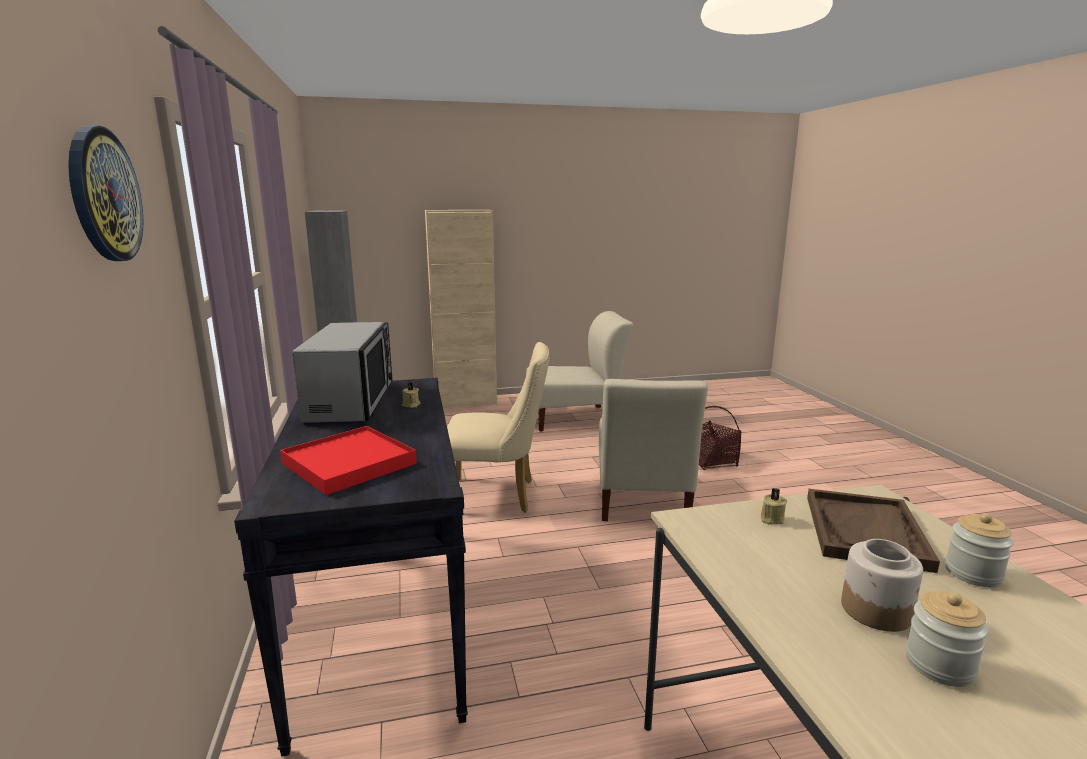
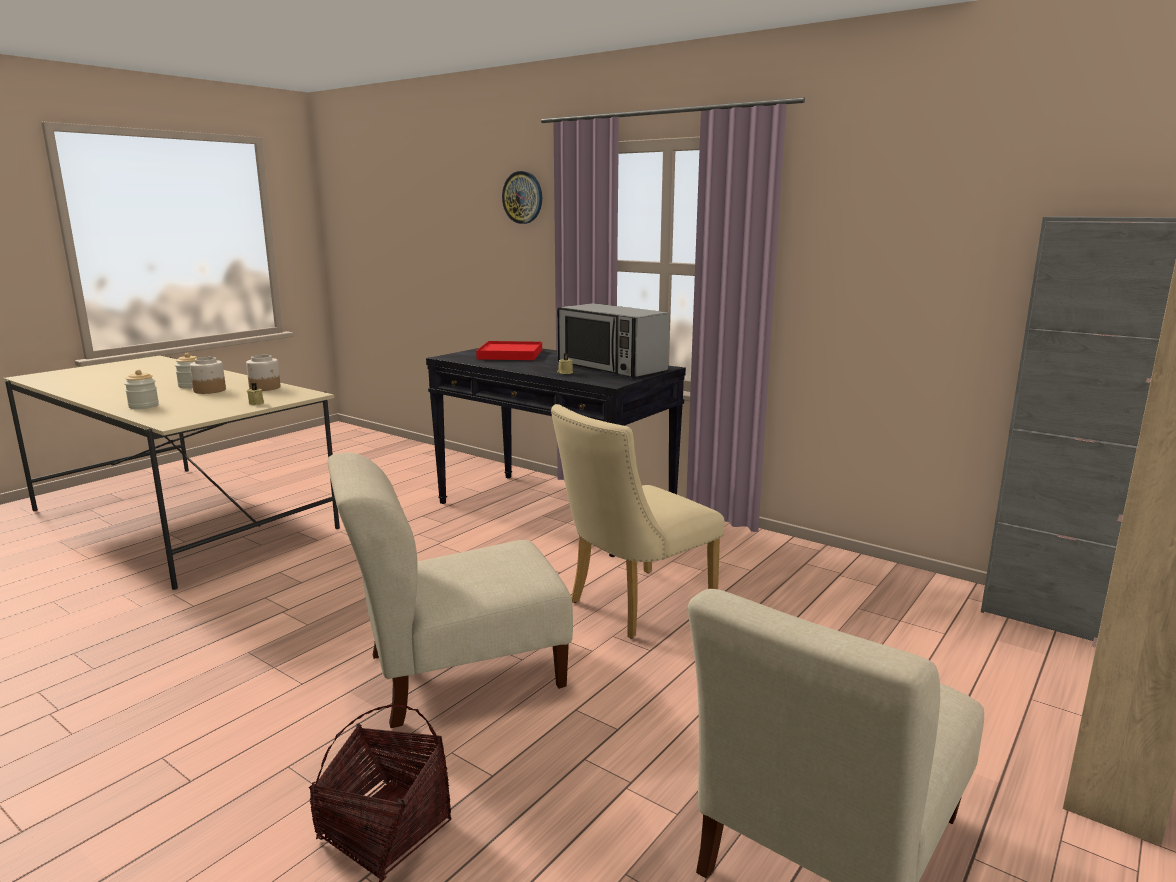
camera: 140 degrees right, 0 degrees up
beige chair [599,379,708,521] -> beige chair turned 75 degrees counterclockwise [327,452,573,728]
brown tray [807,489,940,573] -> none
none -> jar [246,355,281,391]

